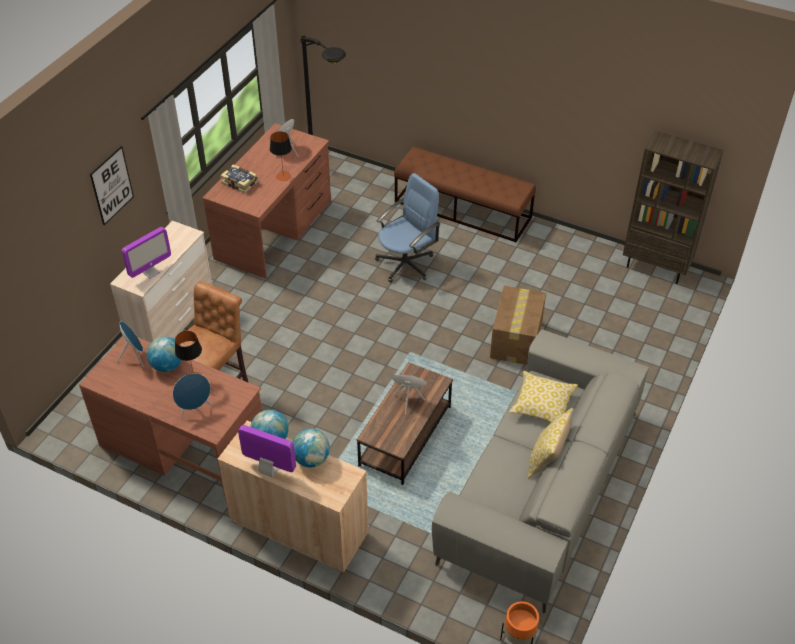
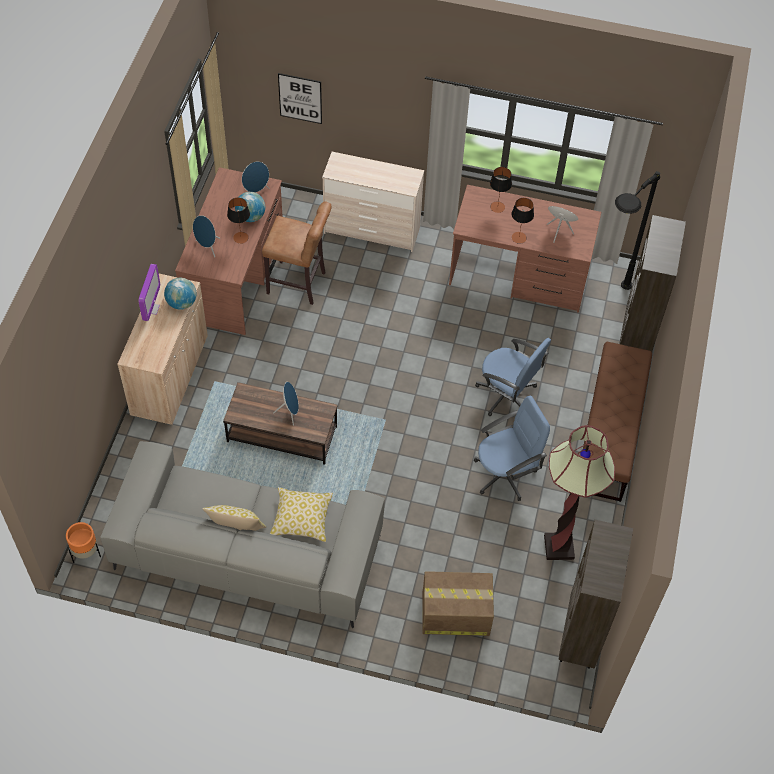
camera: 75 degrees right, 10 degrees up
picture [90,146,134,225] -> picture moved to [278,73,322,124]
monitor [122,227,171,279] -> none
book [220,165,258,193] -> table lamp [490,167,512,213]
globe [292,429,330,467] -> none
cardboard box [490,286,546,365] -> cardboard box moved to [422,571,494,636]
none -> blue office chair [474,396,550,501]
none -> floor lamp [544,425,615,560]
none -> brown bookcase [619,215,686,352]

